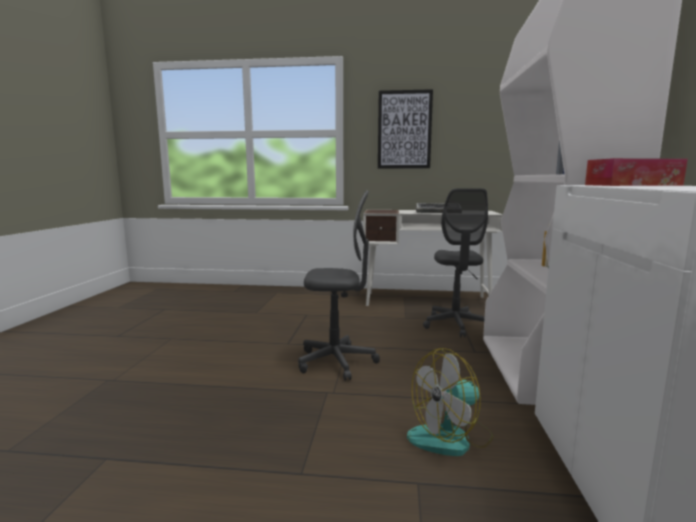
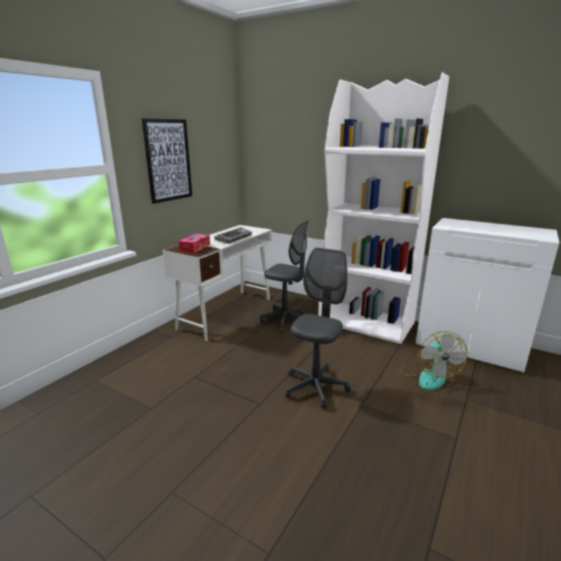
camera: 65 degrees left, 10 degrees up
tissue box [585,158,688,186] -> tissue box moved to [178,234,210,253]

